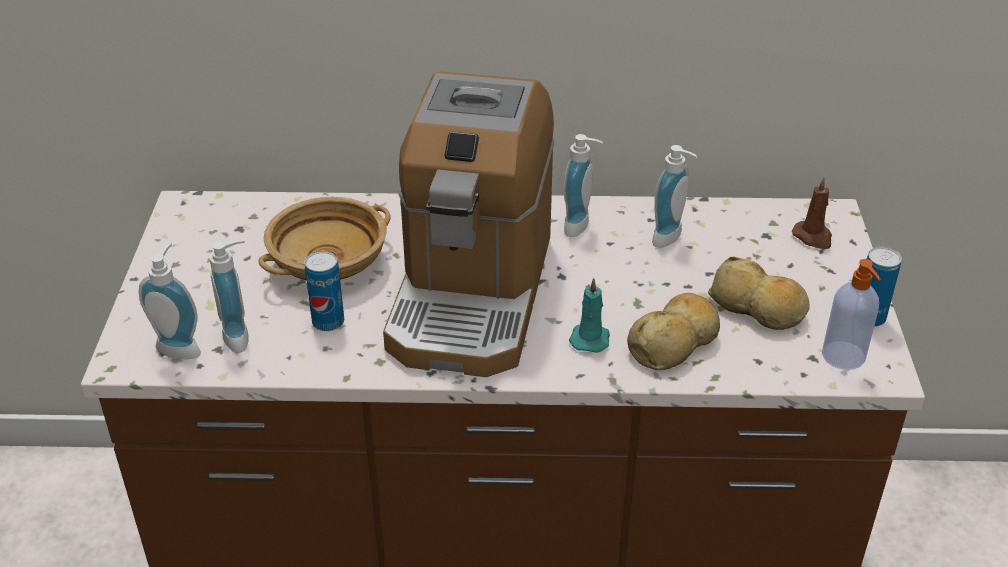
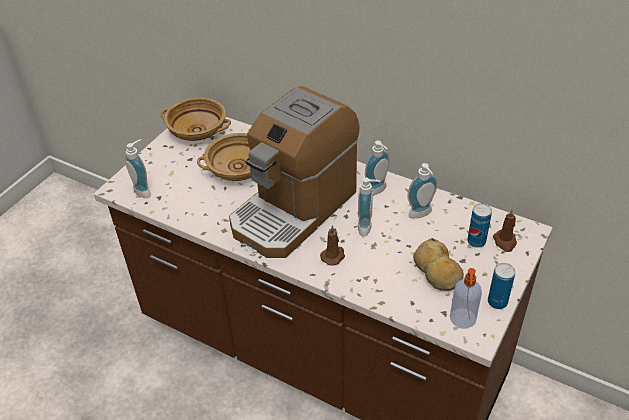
camera: 30 degrees right, 5 degrees up
soap dispenser [210,240,249,353] -> soap dispenser moved to [358,178,380,237]
can [305,251,344,331] -> can moved to [467,203,492,248]
turquoise candle [569,278,610,353] -> brown candle [320,225,345,266]
bread [627,293,720,370] -> none
none -> beige bowl [161,97,231,141]

